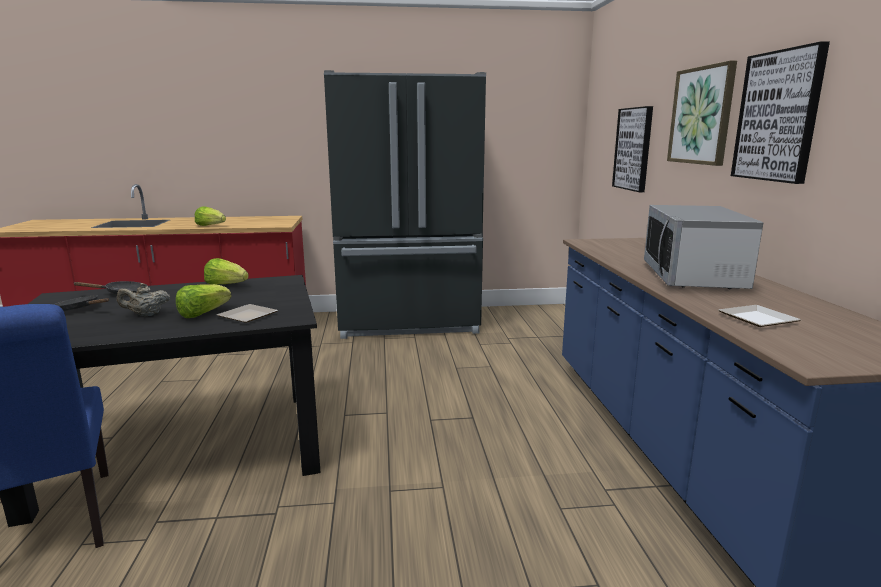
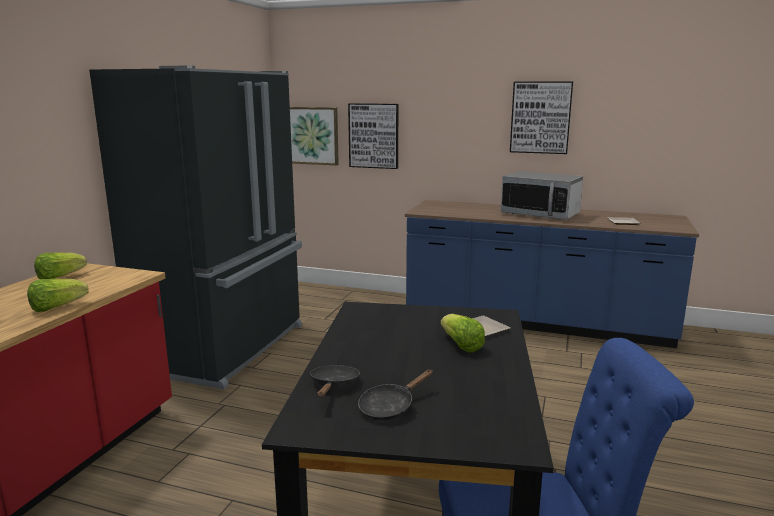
camera: 65 degrees left, 0 degrees up
beige teapot [117,283,170,316] -> none
lettuce [204,258,249,285] -> lettuce moved to [34,252,87,279]
picture [667,60,737,166] -> picture moved to [290,107,339,165]

